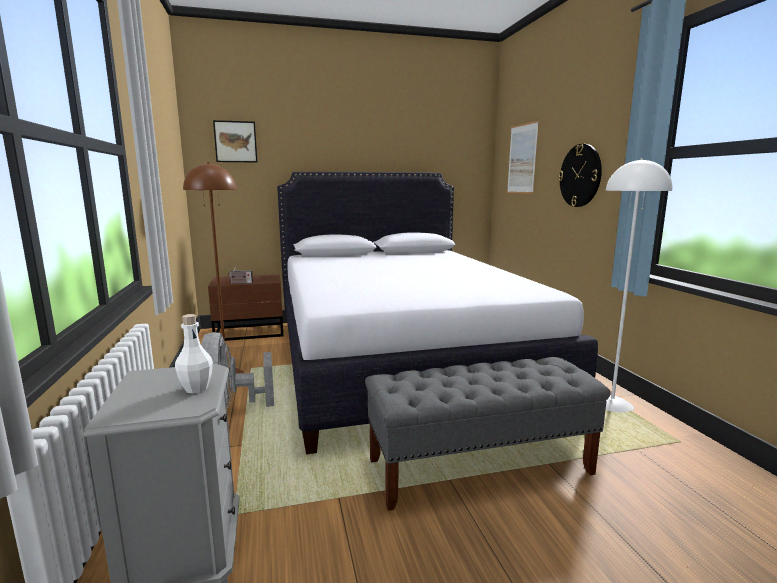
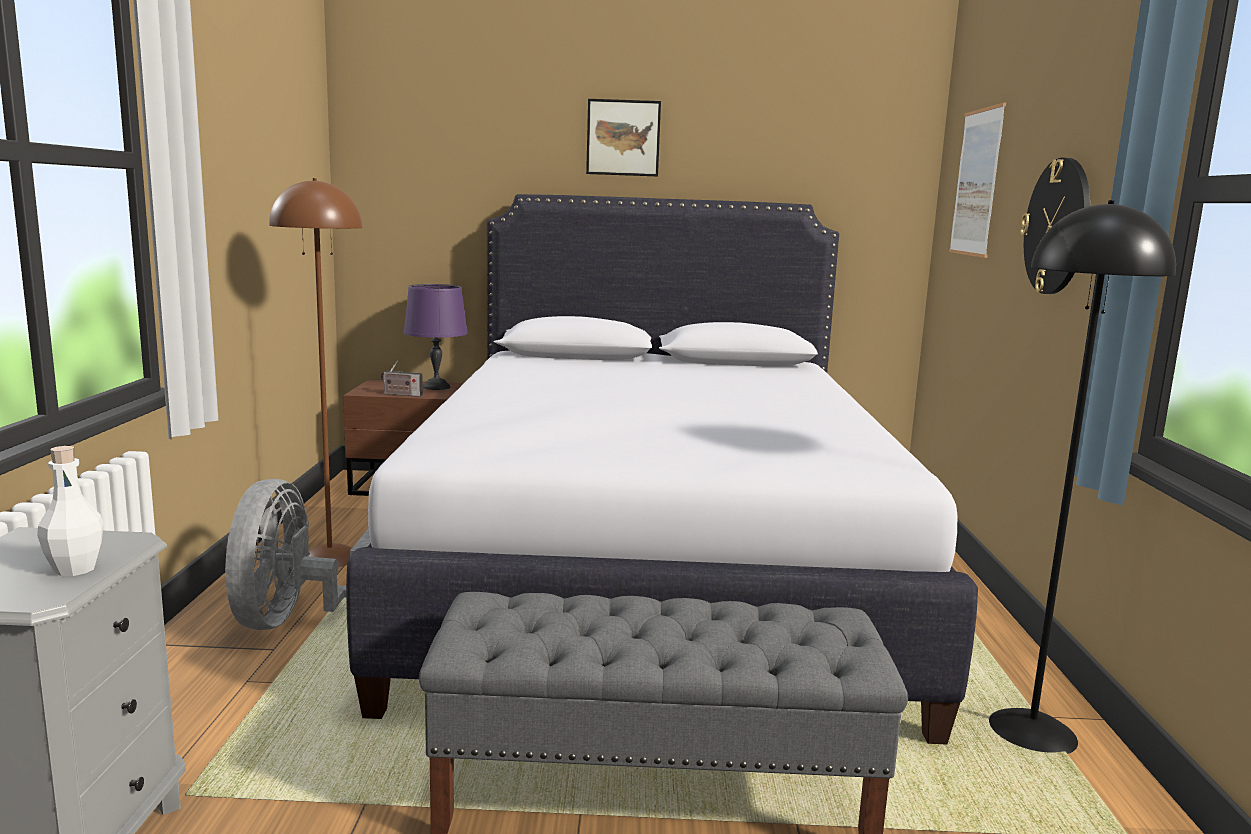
camera: 15 degrees right, 0 degrees up
picture [213,120,257,163] -> picture moved to [586,99,661,176]
white floor lamp [606,158,672,412] -> black floor lamp [989,200,1176,754]
none -> purple table lamp [404,284,468,390]

